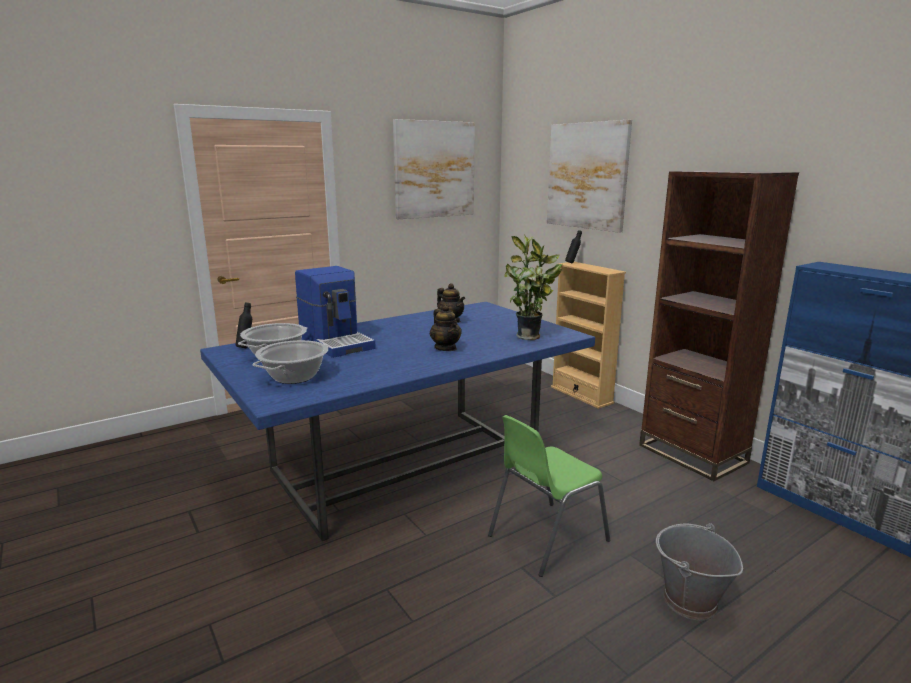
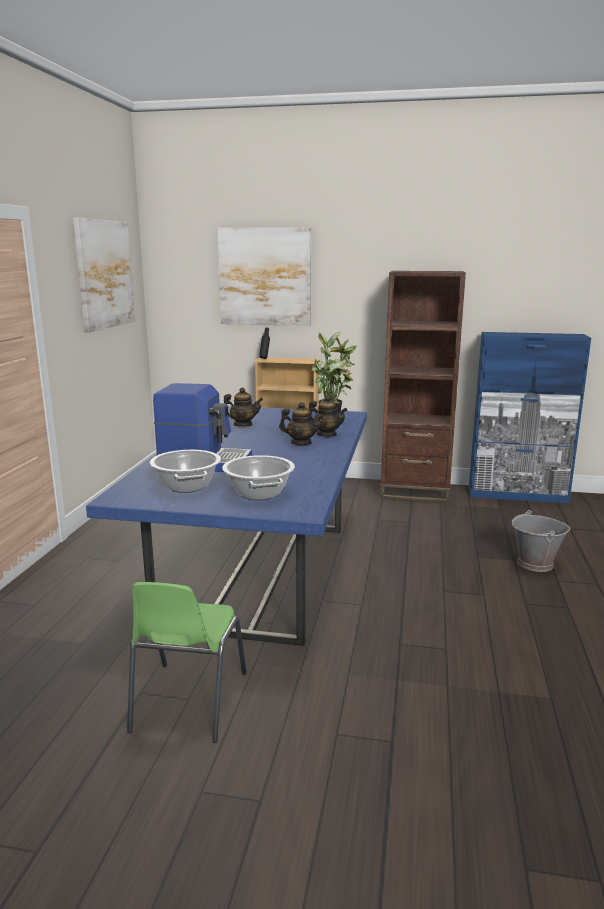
camera: 45 degrees left, 0 degrees up
black bottle [236,302,252,348] -> none
green chair [488,415,610,577] -> green chair moved to [127,582,247,743]
none -> teapot [309,395,347,437]

